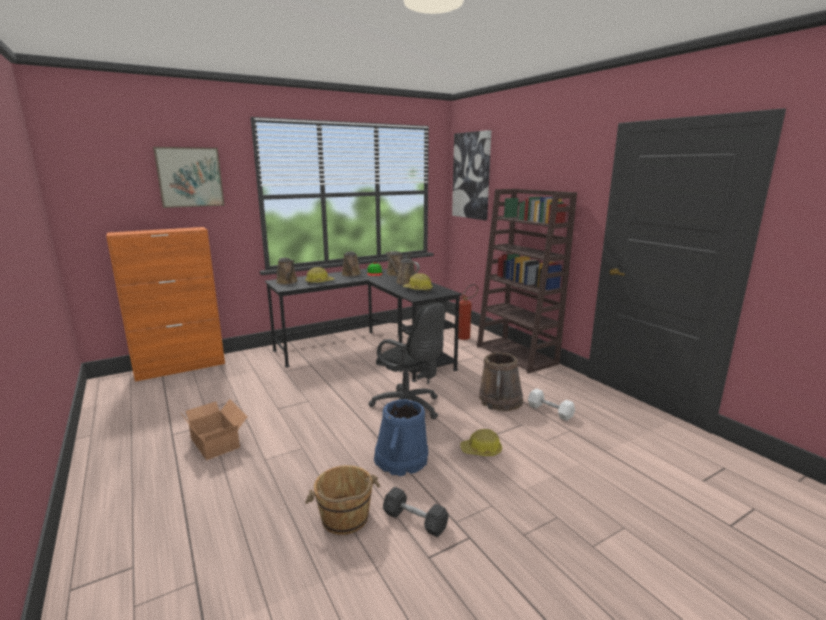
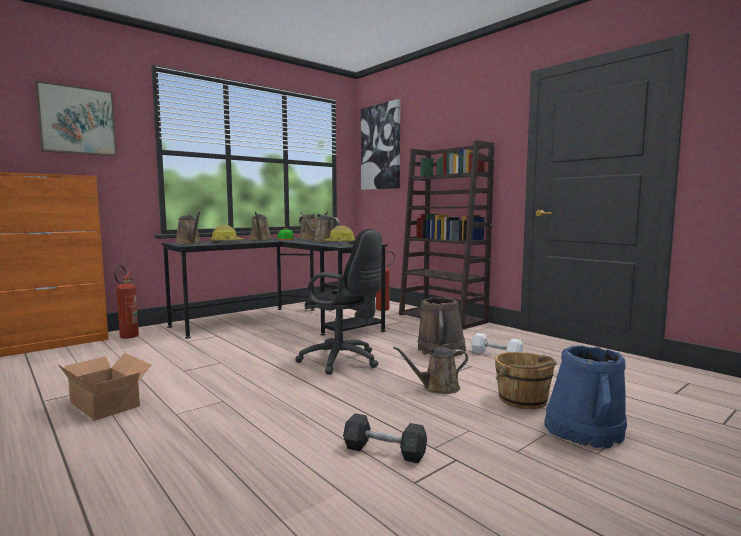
camera: 10 degrees left, 10 degrees down
brown bucket [305,465,380,535] -> brown bucket moved to [495,352,557,409]
blue bucket [374,399,428,476] -> blue bucket moved to [544,345,627,449]
hard hat [461,429,502,456] -> brown watering can [393,347,468,394]
none -> fire extinguisher [114,265,139,339]

